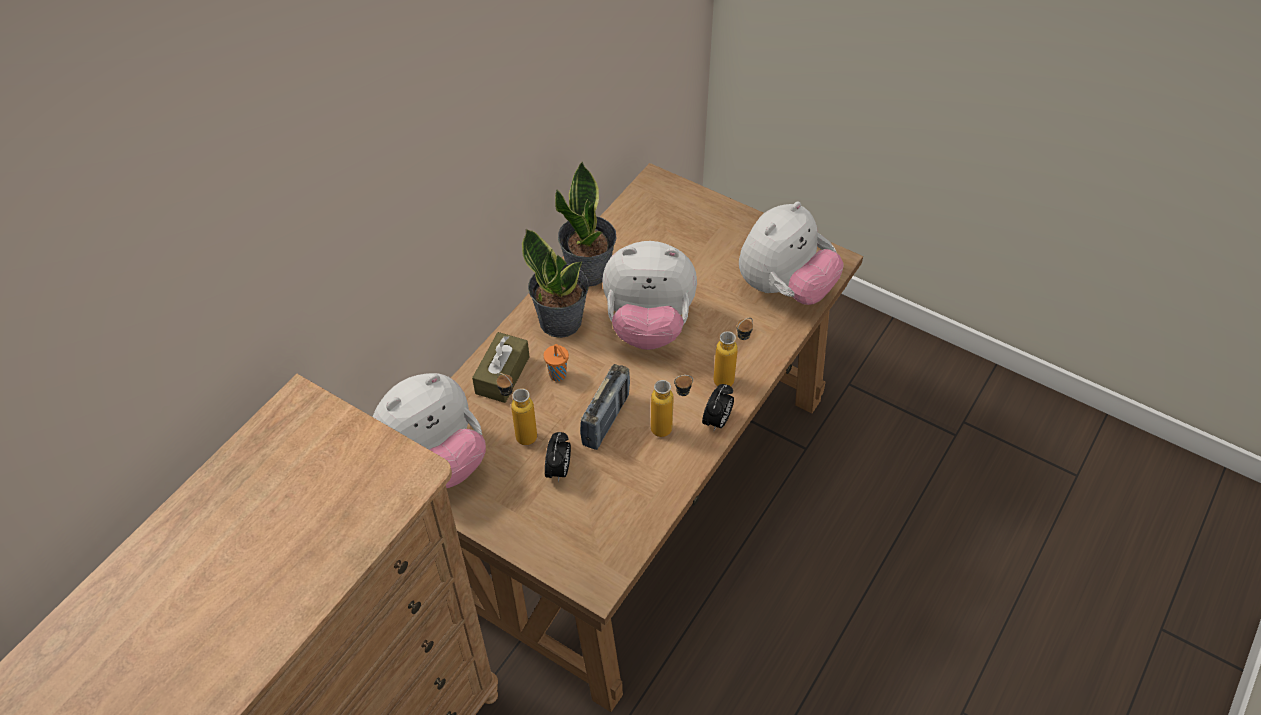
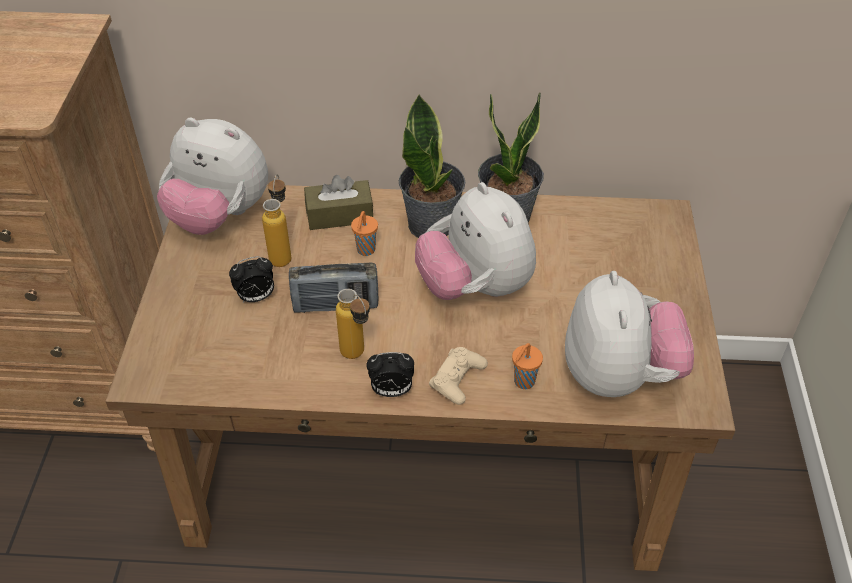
camera: 60 degrees right, 5 degrees down
bottle [713,318,753,386] -> beige game controller [429,347,488,405]
plush toy [739,201,844,305] -> plush toy turned 105 degrees counterclockwise [565,271,694,397]
none -> orange cup [512,343,543,389]

